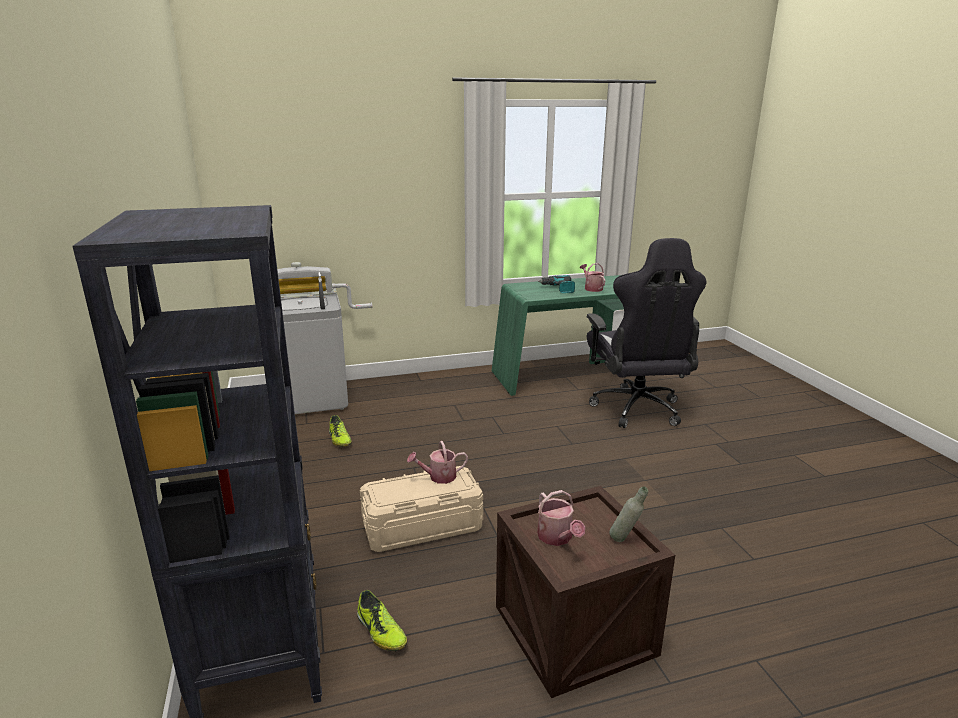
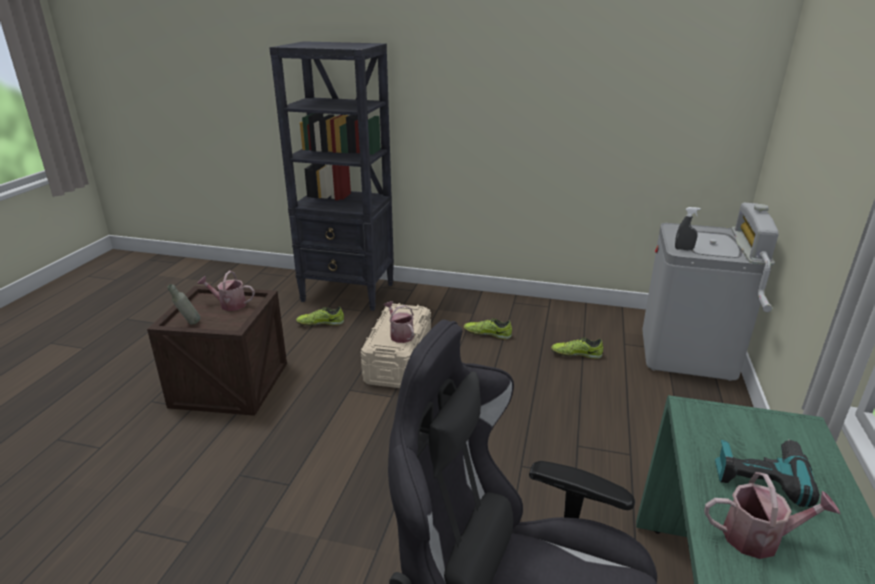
camera: 120 degrees right, 5 degrees up
watering can [407,441,468,484] -> watering can turned 45 degrees counterclockwise [384,301,414,343]
none -> shoe [464,318,512,340]

